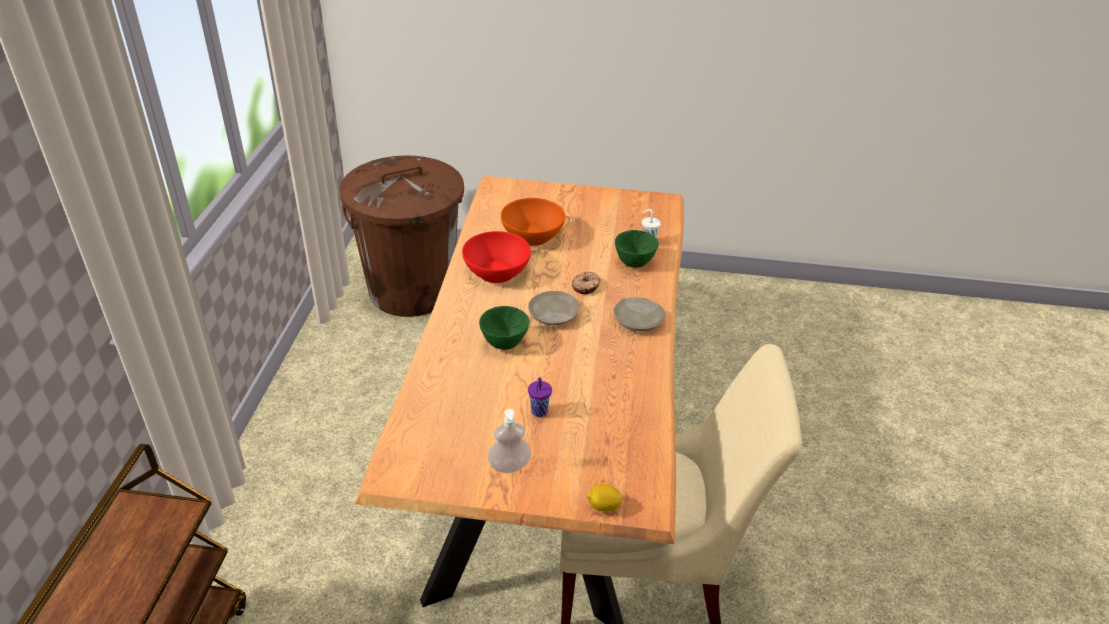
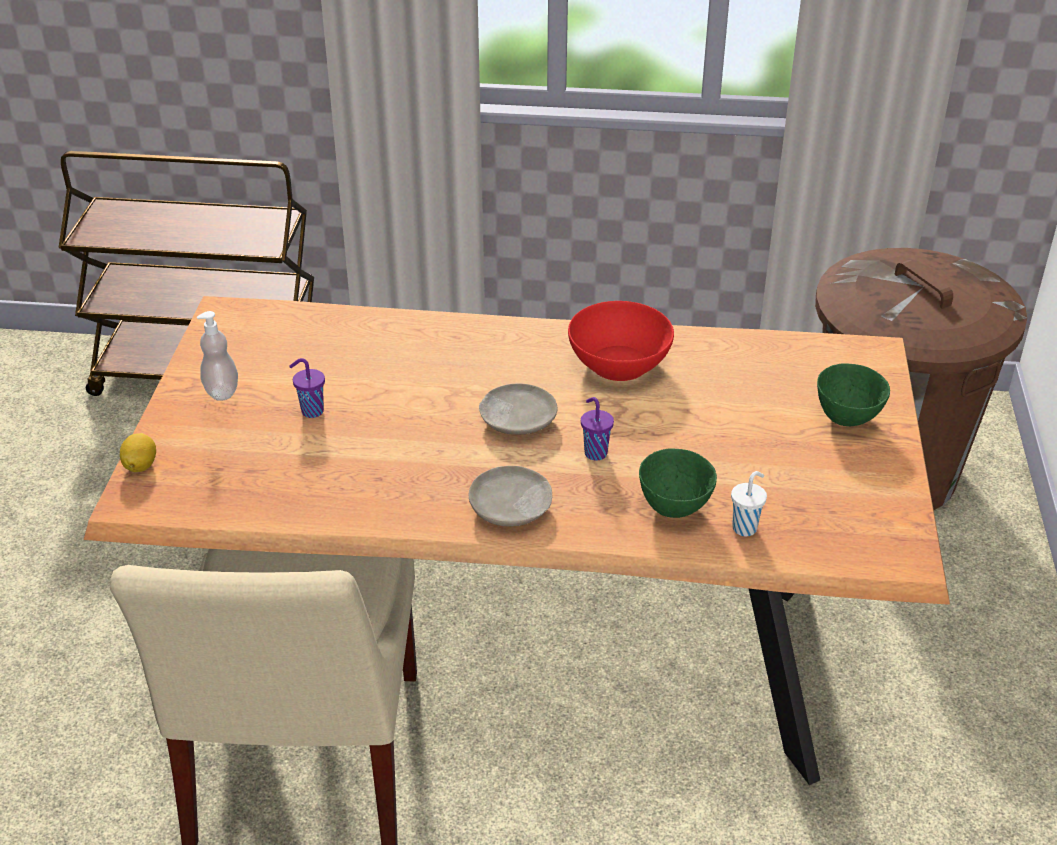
camera: 90 degrees right, 0 degrees up
green bowl [479,306,530,350] -> green bowl moved to [817,363,890,426]
orange bowl [501,198,565,246] -> none
donut [572,271,601,294] -> purple cup [581,397,614,461]

